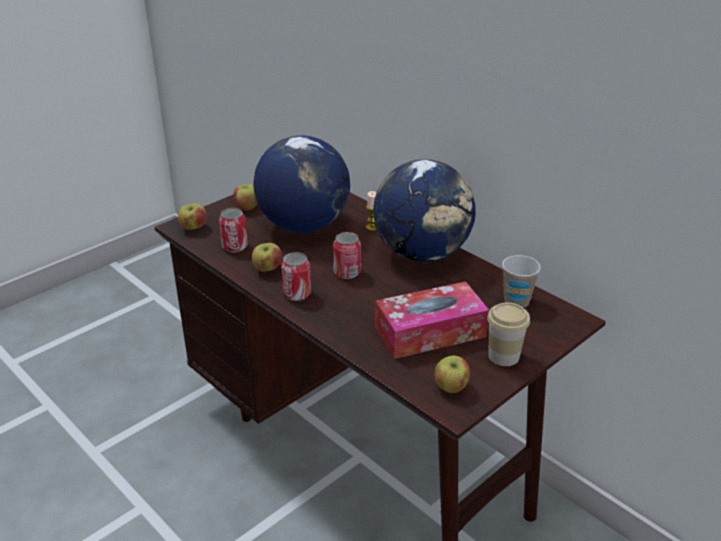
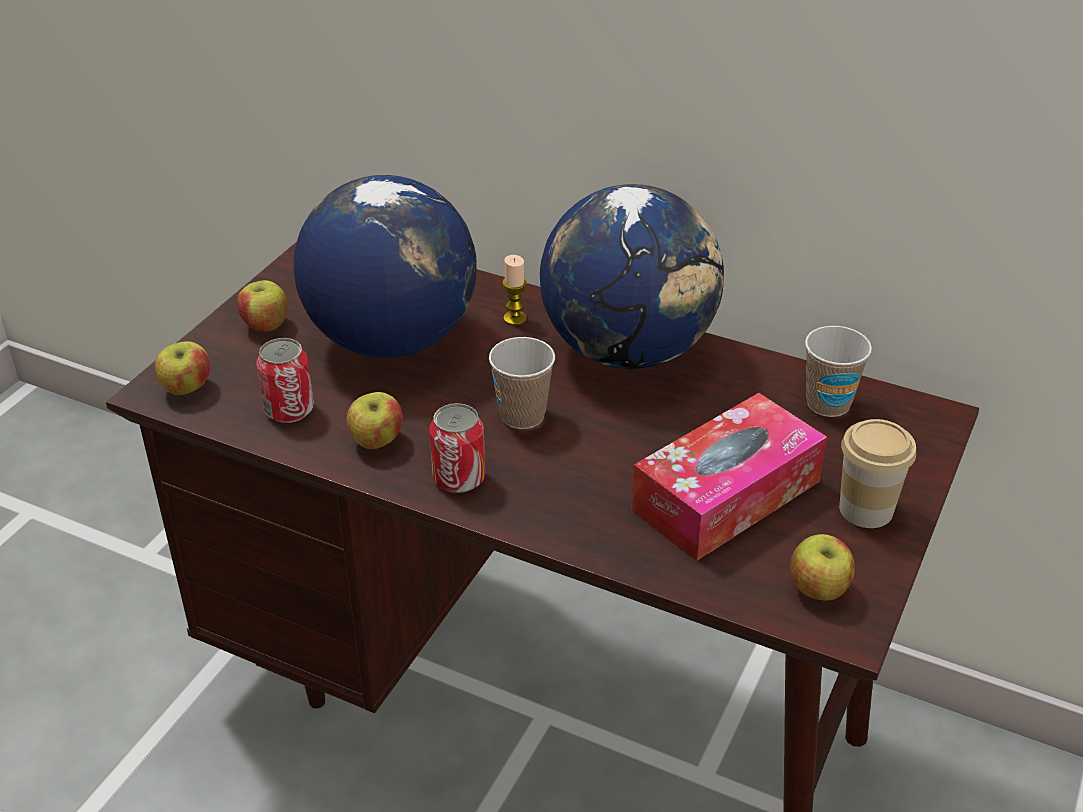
camera: 20 degrees left, 5 degrees up
can [333,232,361,279] -> cup [489,337,555,429]

